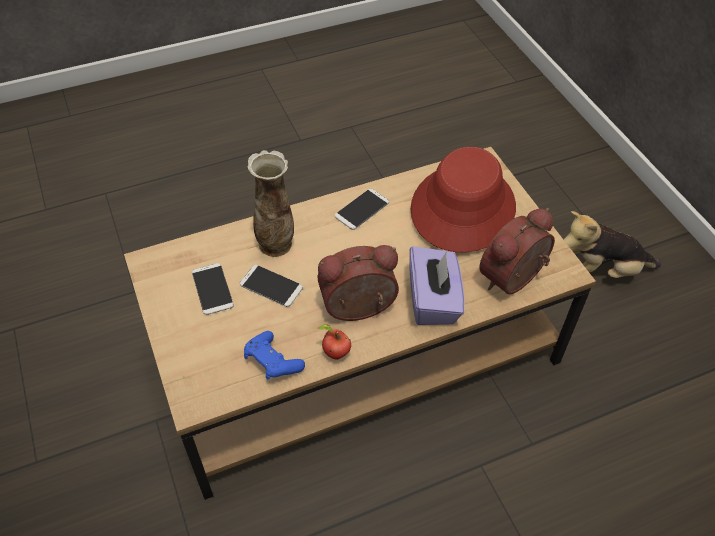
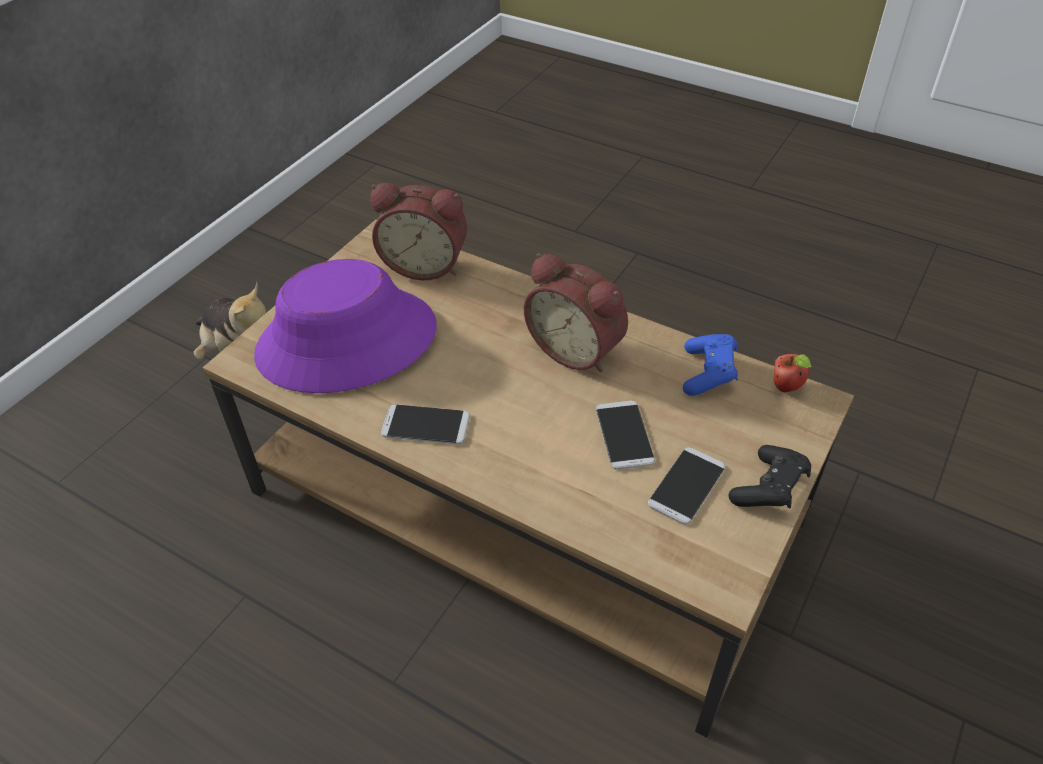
camera: 125 degrees left, 5 degrees down
vase [247,150,294,257] -> none
apple [318,324,351,360] -> apple moved to [774,354,811,392]
purple tissue box [409,246,465,325] -> none
red hat [411,147,516,252] -> purple hat [254,259,437,393]
none -> black game controller [729,445,811,509]

